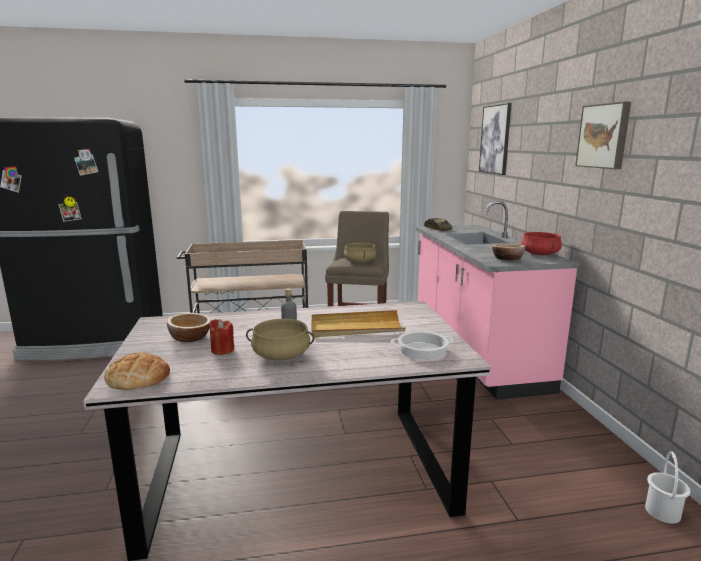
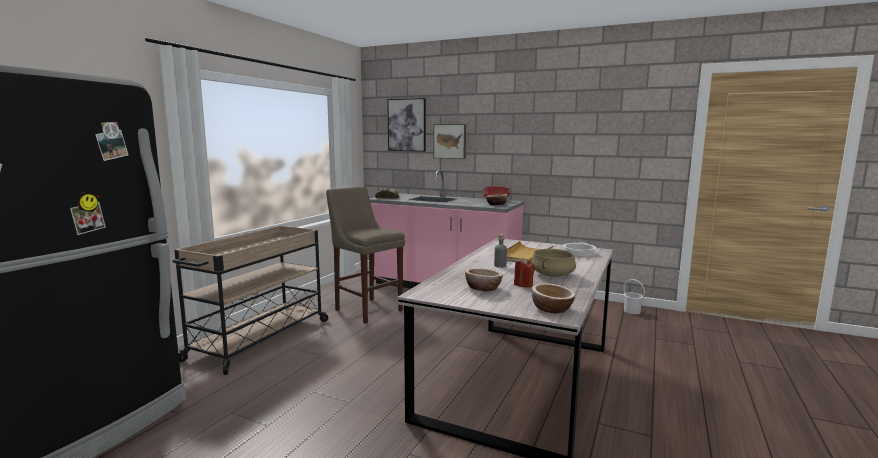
camera: 55 degrees left, 5 degrees down
bread [104,352,170,390] -> bowl [532,283,575,313]
beige cooking pot [344,243,376,263] -> none
picture [575,102,631,169] -> picture moved to [433,124,466,159]

